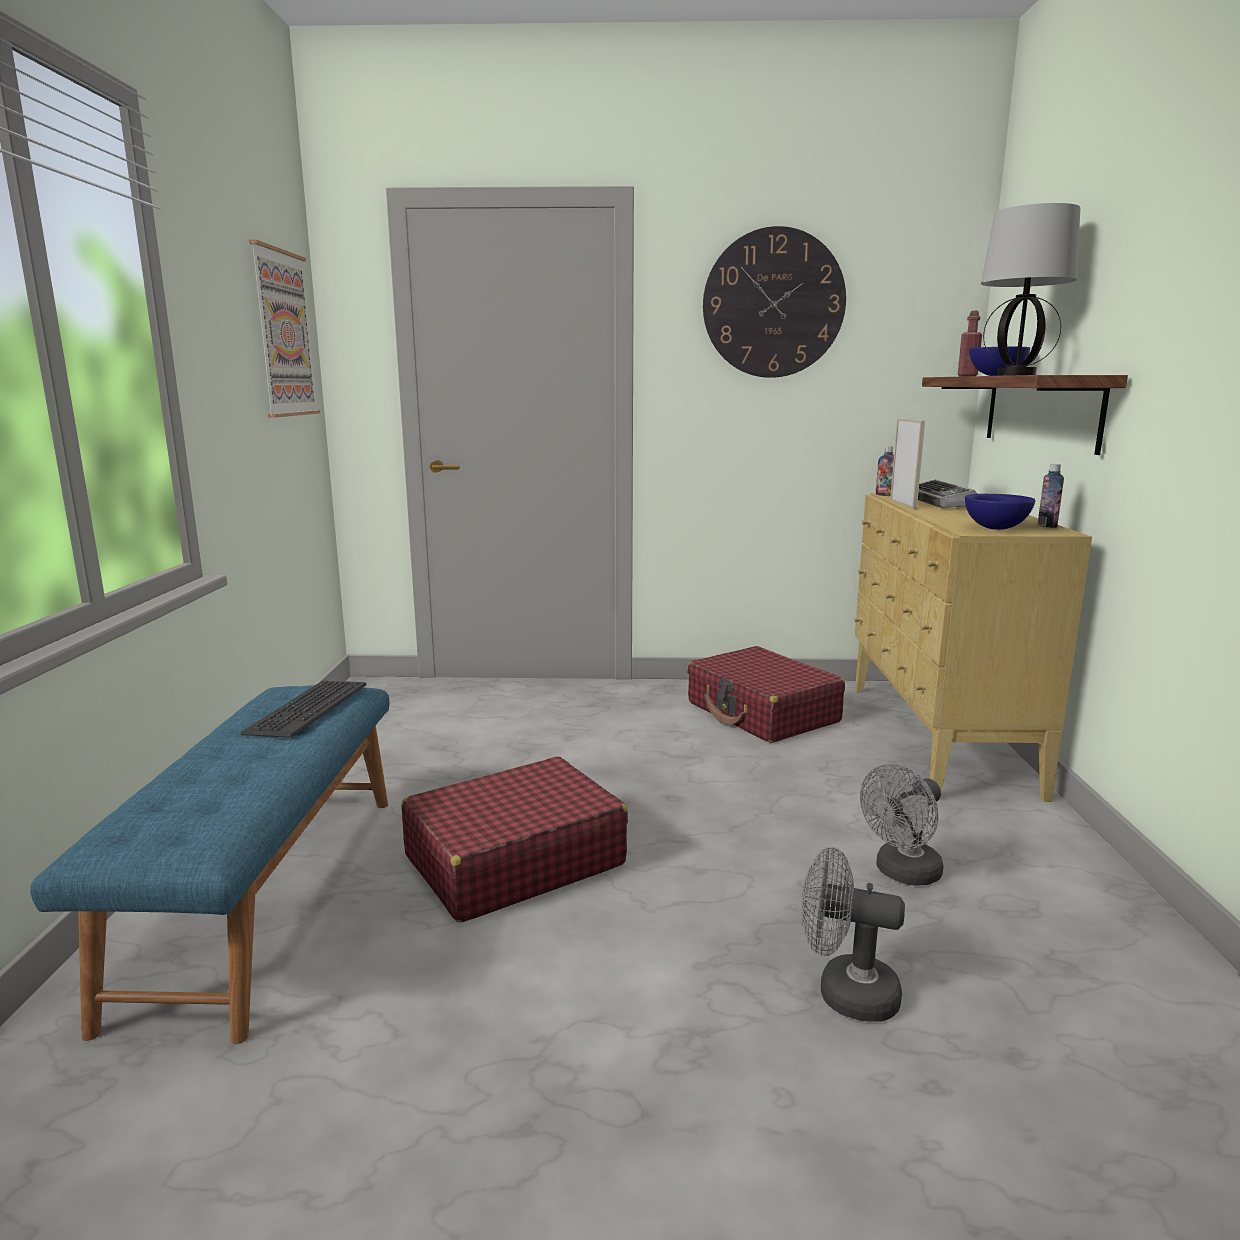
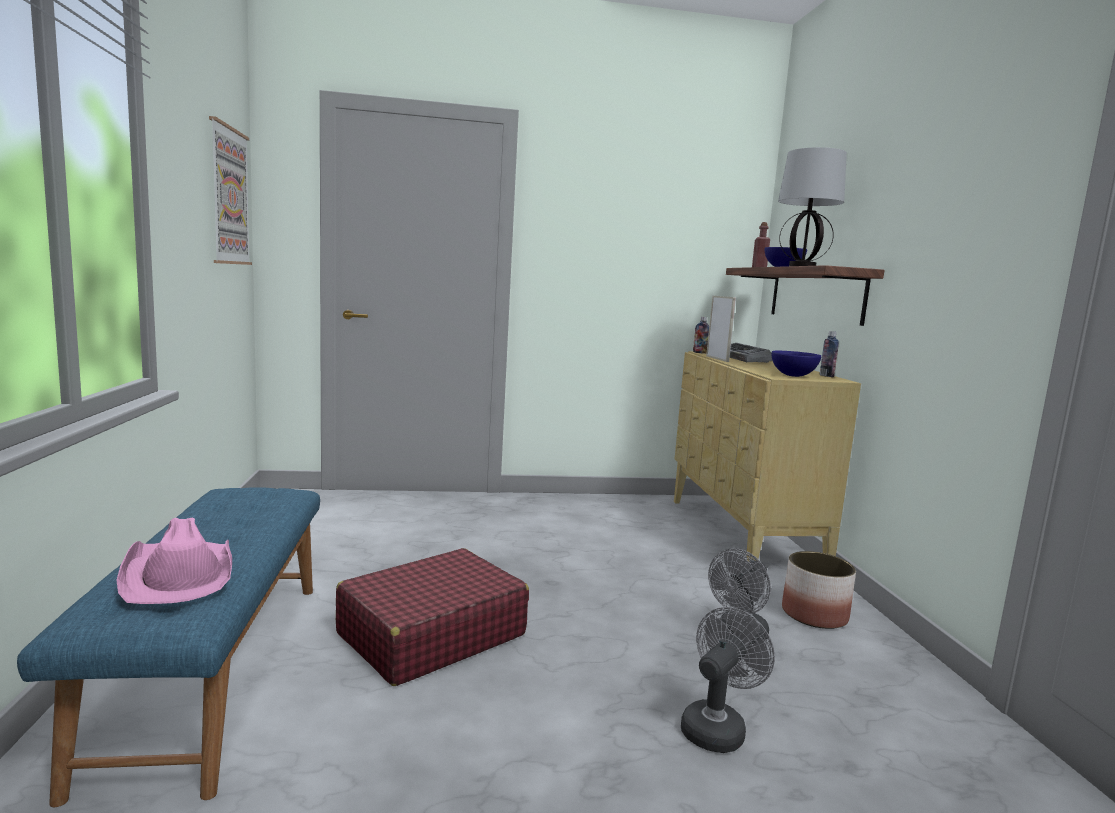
camera: 10 degrees left, 5 degrees down
keyboard [241,681,367,738] -> none
red suitcase [688,646,845,743] -> none
wall clock [703,226,846,378] -> none
grey fan [801,847,905,1022] -> grey fan turned 120 degrees clockwise [681,607,775,753]
none -> pink hat [116,518,232,604]
none -> planter [782,551,856,629]

